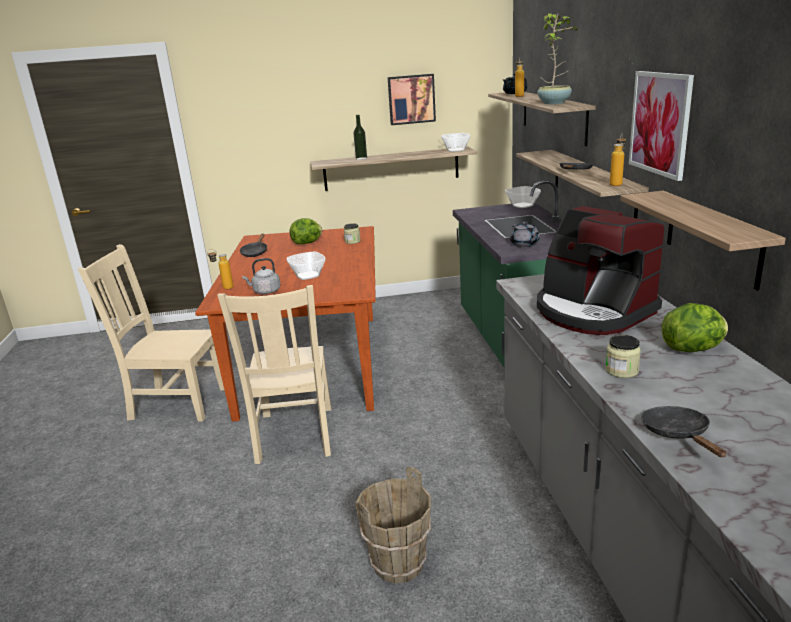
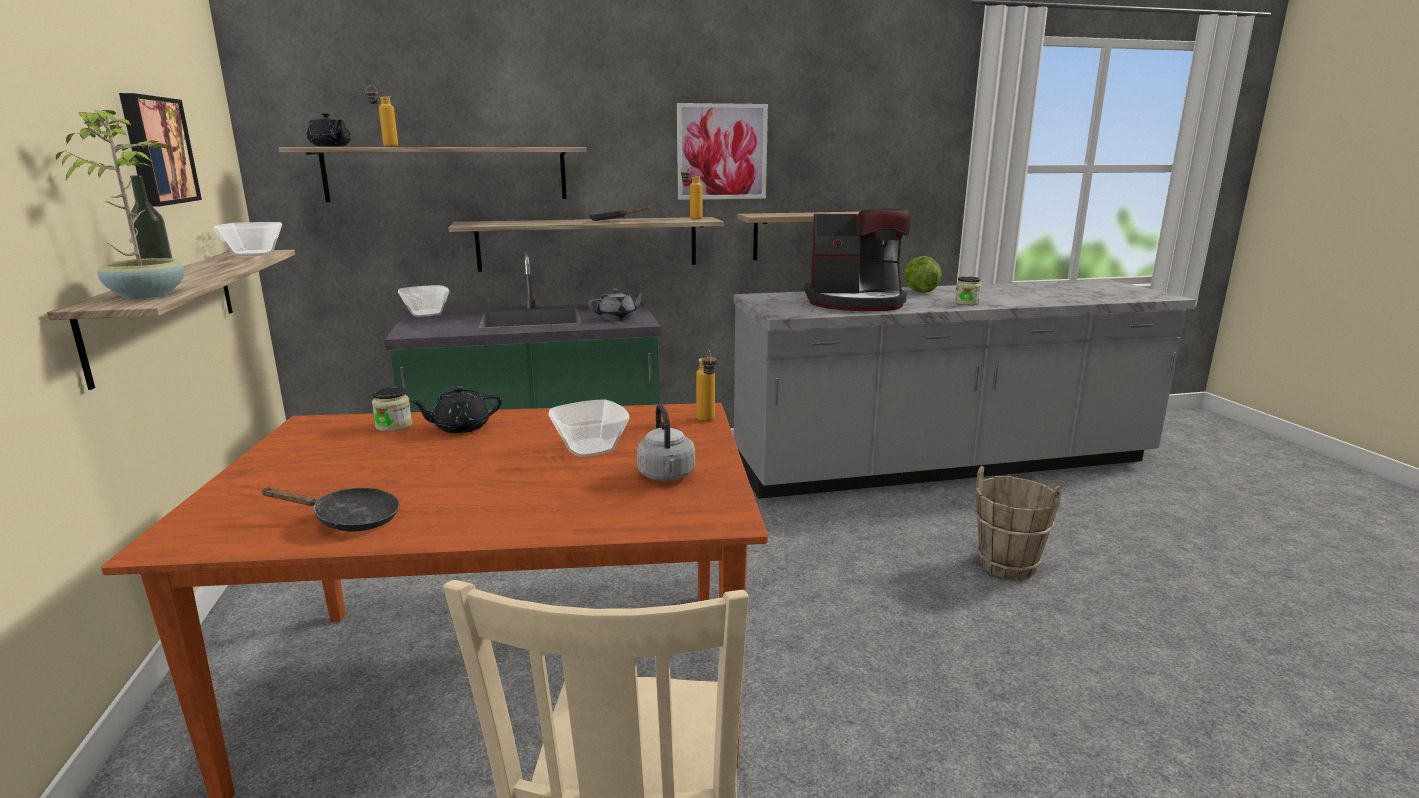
camera: 95 degrees left, 5 degrees down
bottle [207,249,233,289] -> bottle moved to [696,350,716,421]
beige chair [217,285,331,464] -> none
lettuce [289,218,322,244] -> none
potted plant [537,13,579,104] -> potted plant moved to [56,109,185,299]
coffee machine [537,206,664,335] -> coffee machine turned 45 degrees clockwise [805,208,910,311]
black frying pan [641,406,727,457] -> none
none -> black teapot [410,386,502,433]

